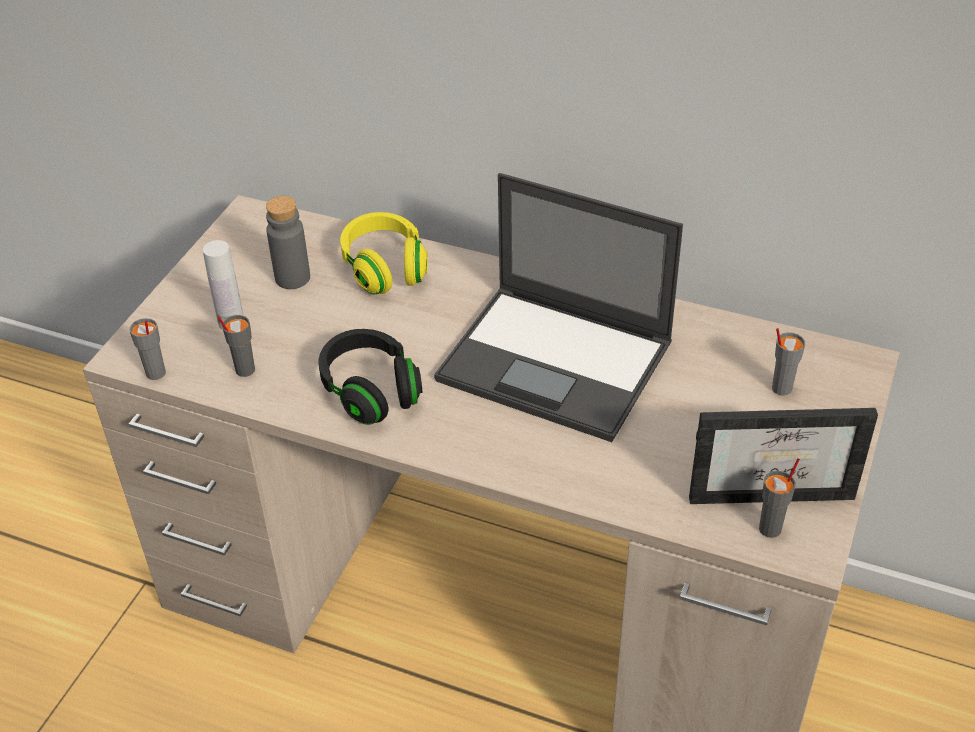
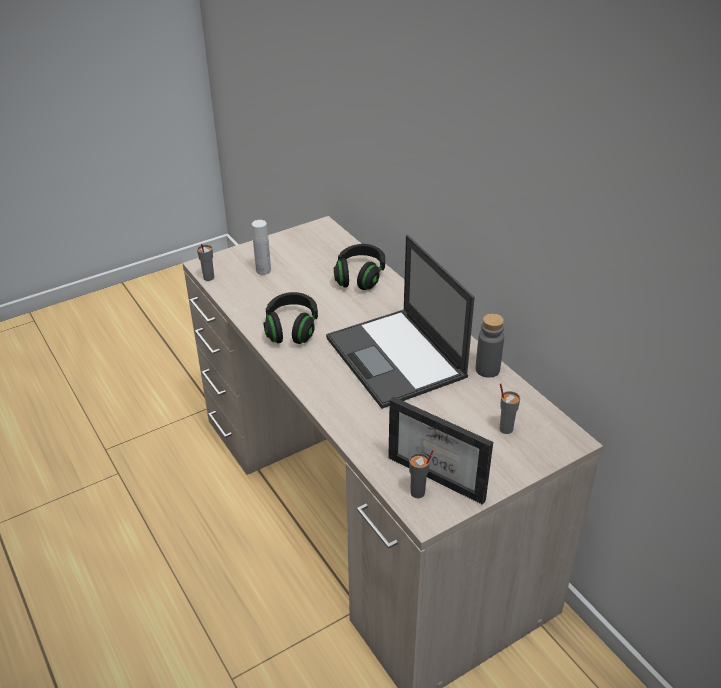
camera: 35 degrees right, 5 degrees down
grey cup [217,315,255,377] -> none
grey bottle [266,196,310,289] -> grey bottle moved to [476,313,504,378]
yellow headphones [340,212,428,294] -> black headphones [334,244,385,290]

